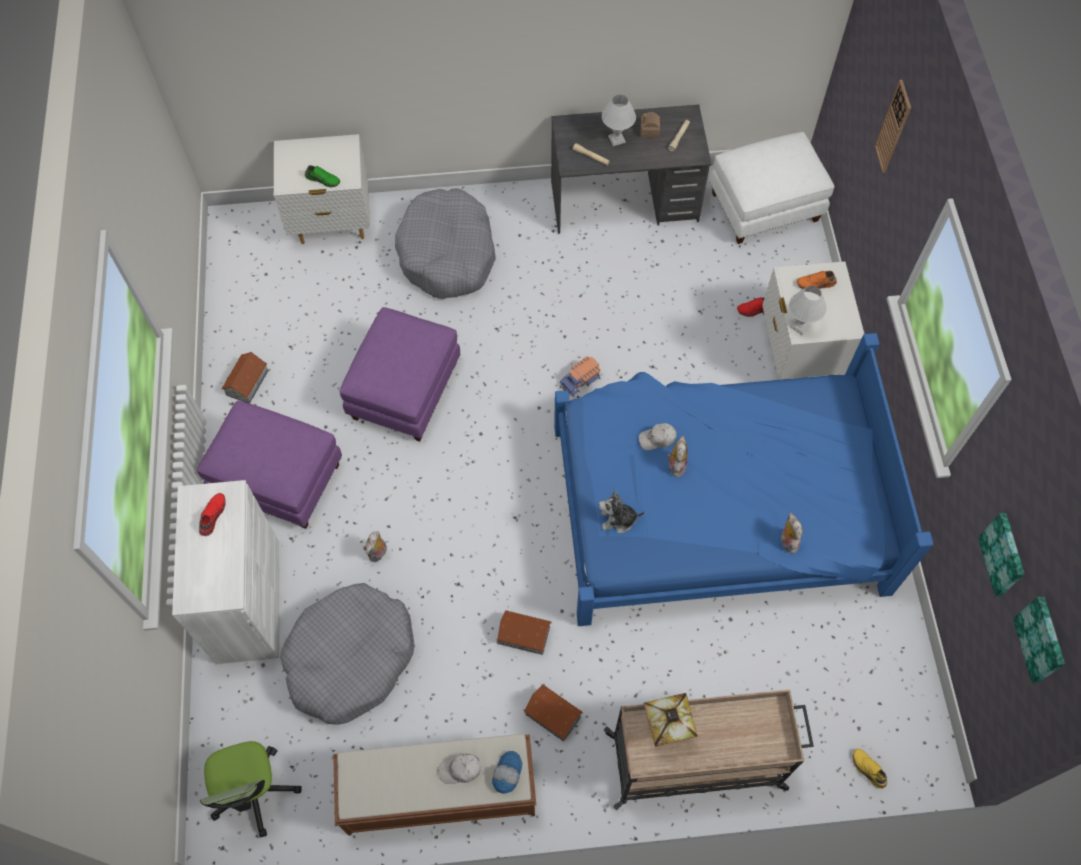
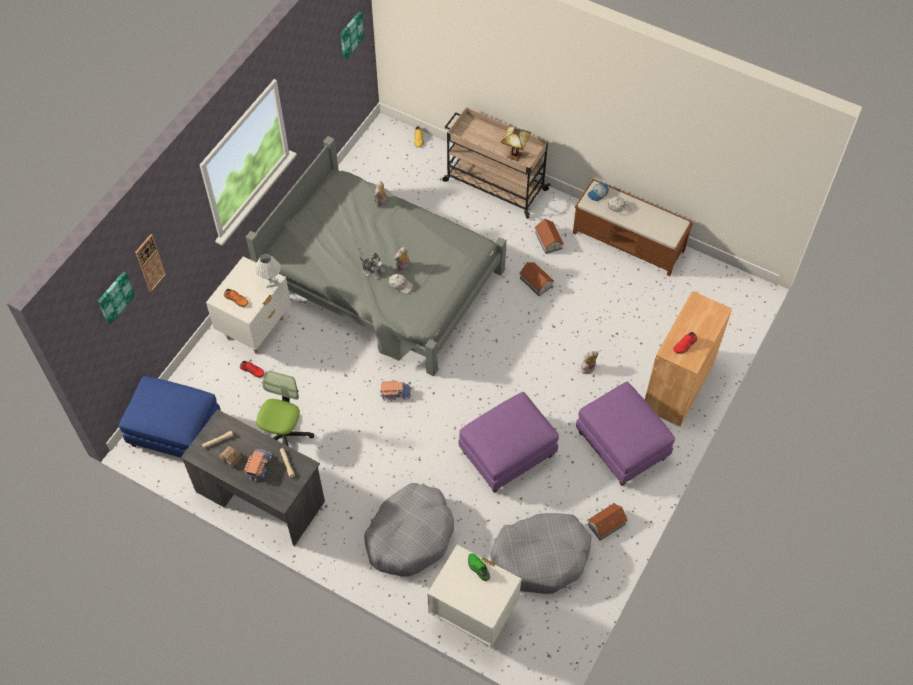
camera: 145 degrees left, 5 degrees down
white cabinet [172,480,279,664] -> brown cabinet [645,291,732,427]
office chair [200,741,302,837] -> office chair moved to [256,371,314,447]
grey dog bed [280,583,415,725] -> grey dog bed moved to [491,513,591,594]
blue bed [554,333,934,626] -> grey bed [246,136,506,376]
plush toy [599,489,644,533] -> plush toy moved to [360,253,386,280]
white table lamp [602,95,636,146] -> toy truck [244,449,272,481]
white ottoman [710,132,835,244] -> blue ottoman [119,376,221,458]
picture [978,513,1024,597] -> picture moved to [98,272,135,325]

